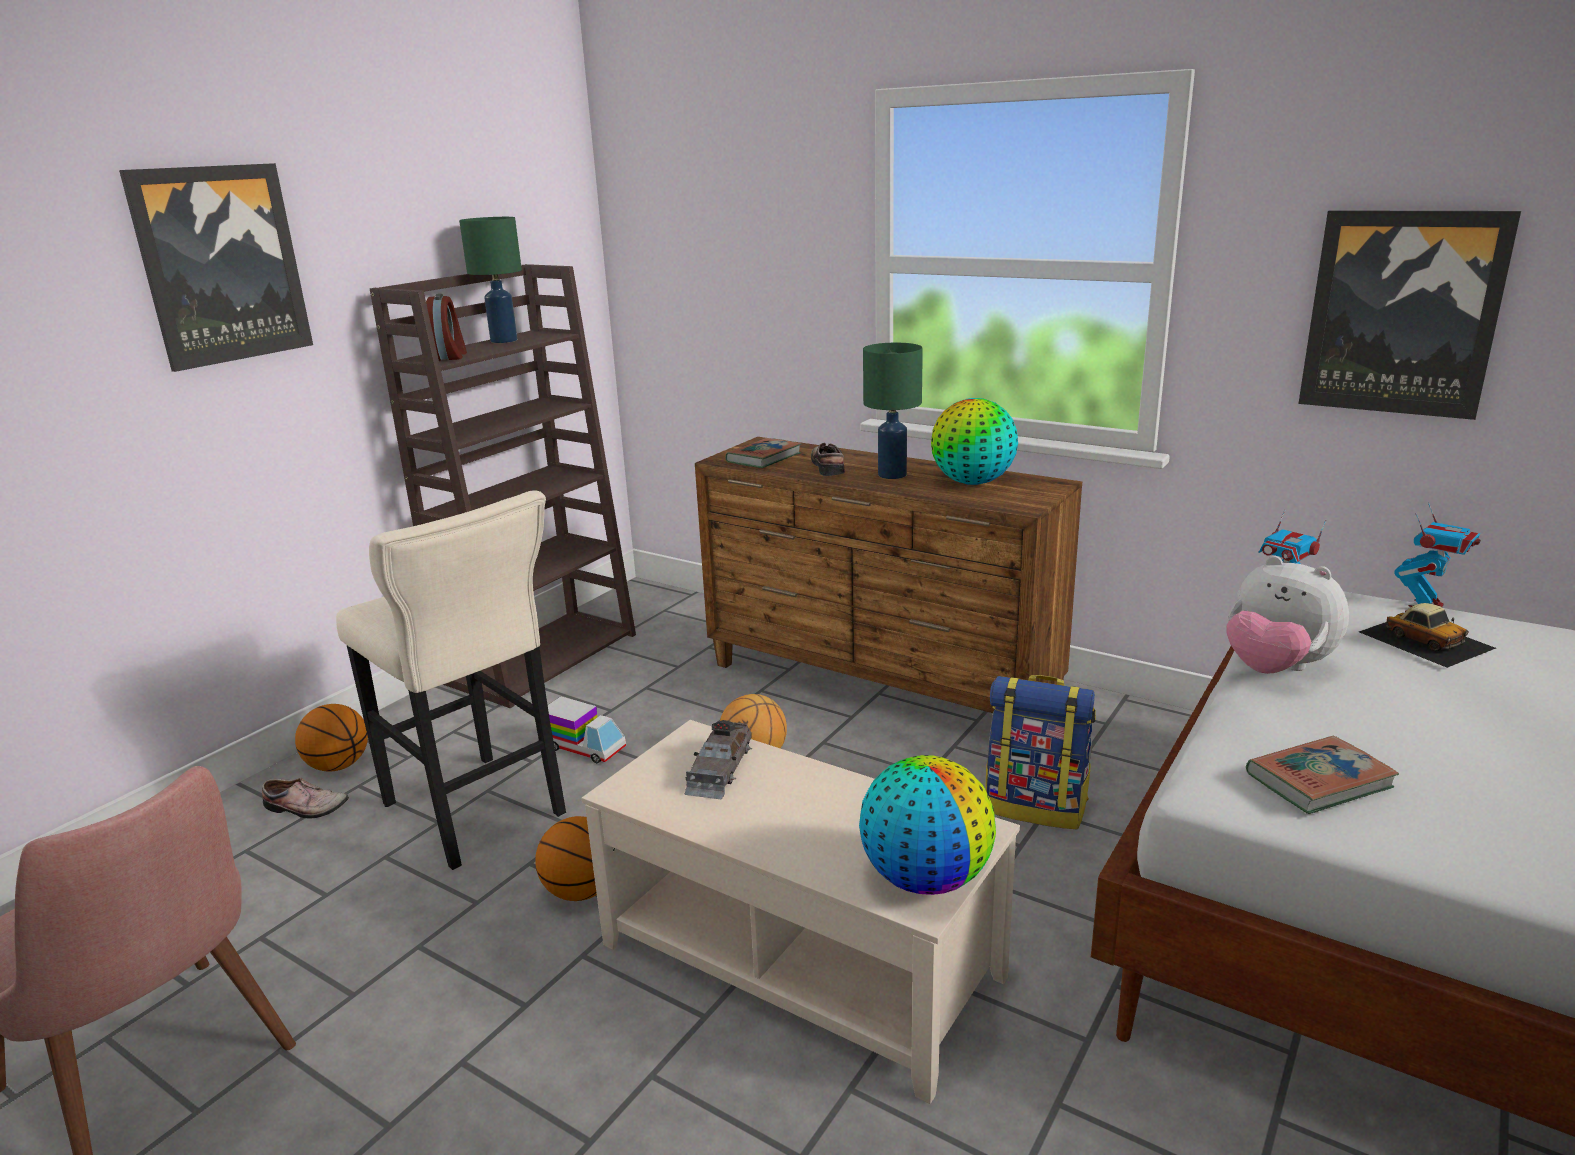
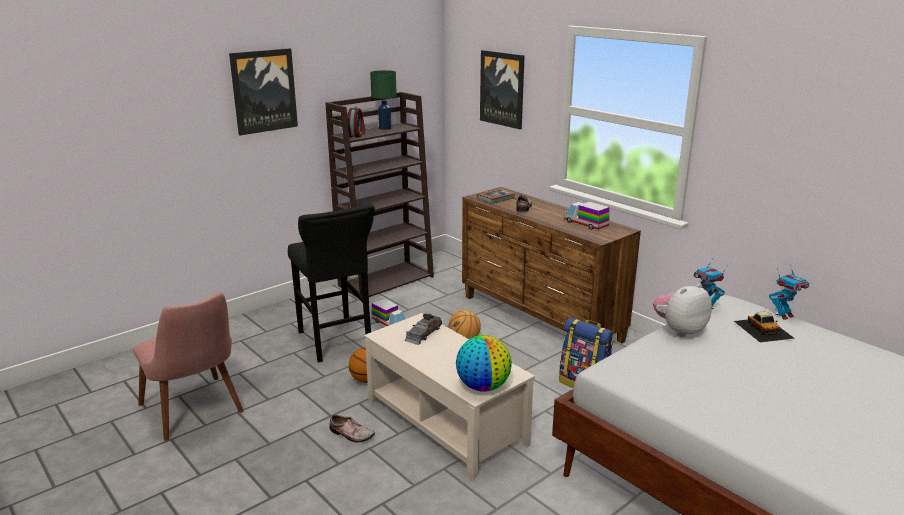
camera: 15 degrees right, 0 degrees up
shoe [262,777,349,818] -> shoe moved to [330,415,375,442]
basketball [295,704,368,772] -> none
beige stool [336,491,566,870] -> black stool [288,204,375,363]
green table lamp [863,343,923,479] -> none
globe [931,398,1018,485] -> toy truck [564,202,610,230]
plush toy [1227,556,1349,674] -> plush toy turned 90 degrees clockwise [653,283,712,337]
book [1246,736,1399,814] -> none
picture [1298,210,1521,420] -> picture moved to [480,50,525,129]

